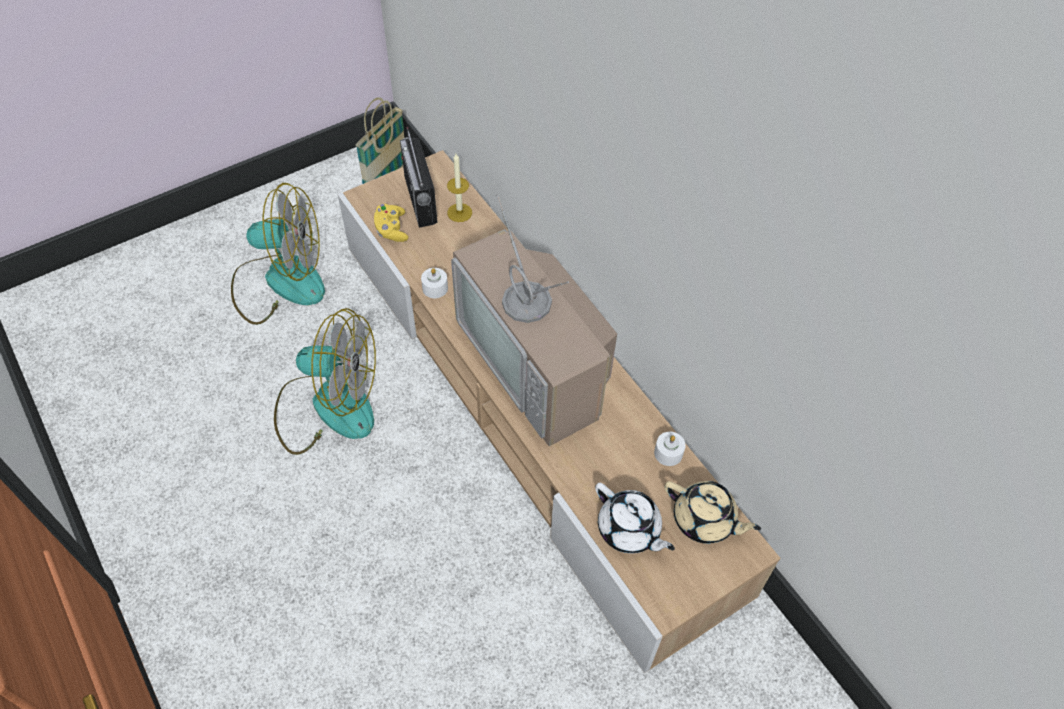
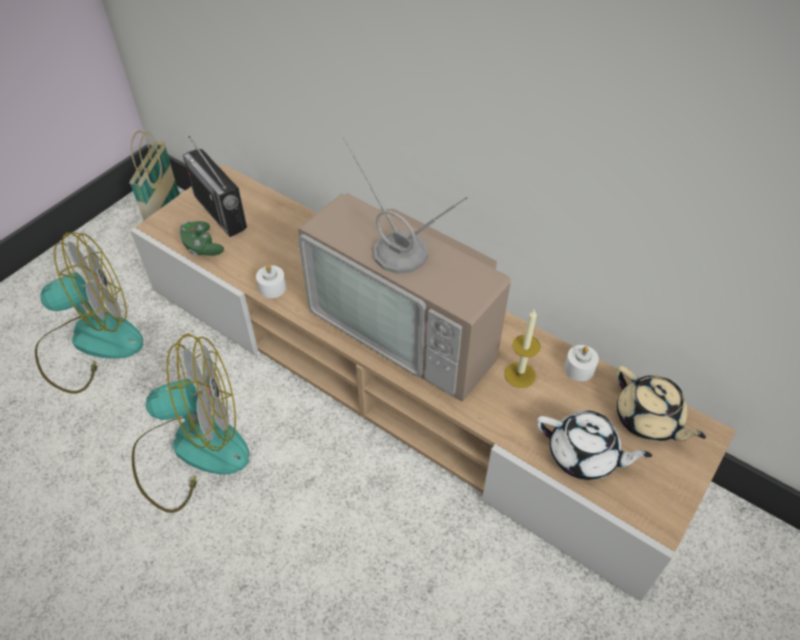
camera: 20 degrees left, 5 degrees down
yellow game controller [374,204,408,242] -> green game controller [179,221,224,256]
candle [447,154,472,222] -> candle moved to [504,310,541,388]
beige teapot [664,481,761,544] -> beige teapot turned 45 degrees clockwise [616,366,706,442]

